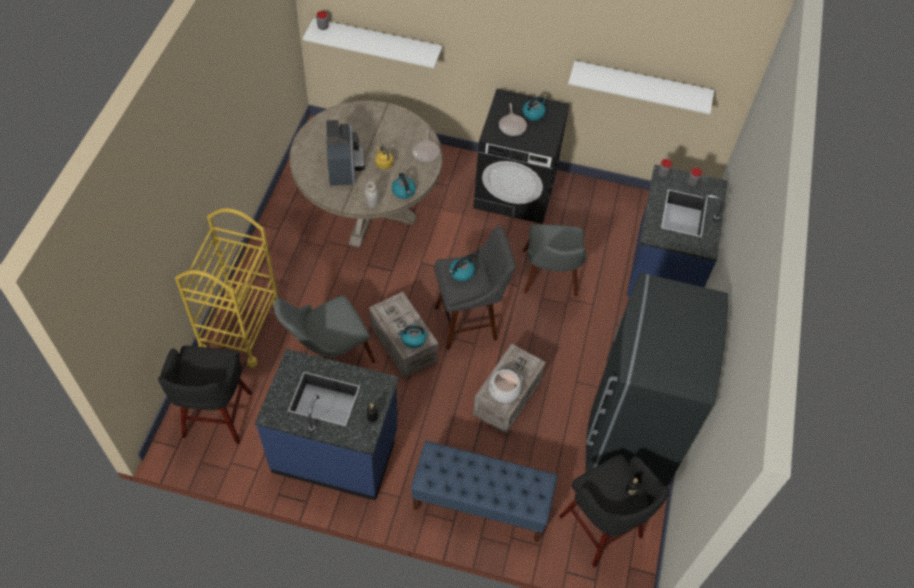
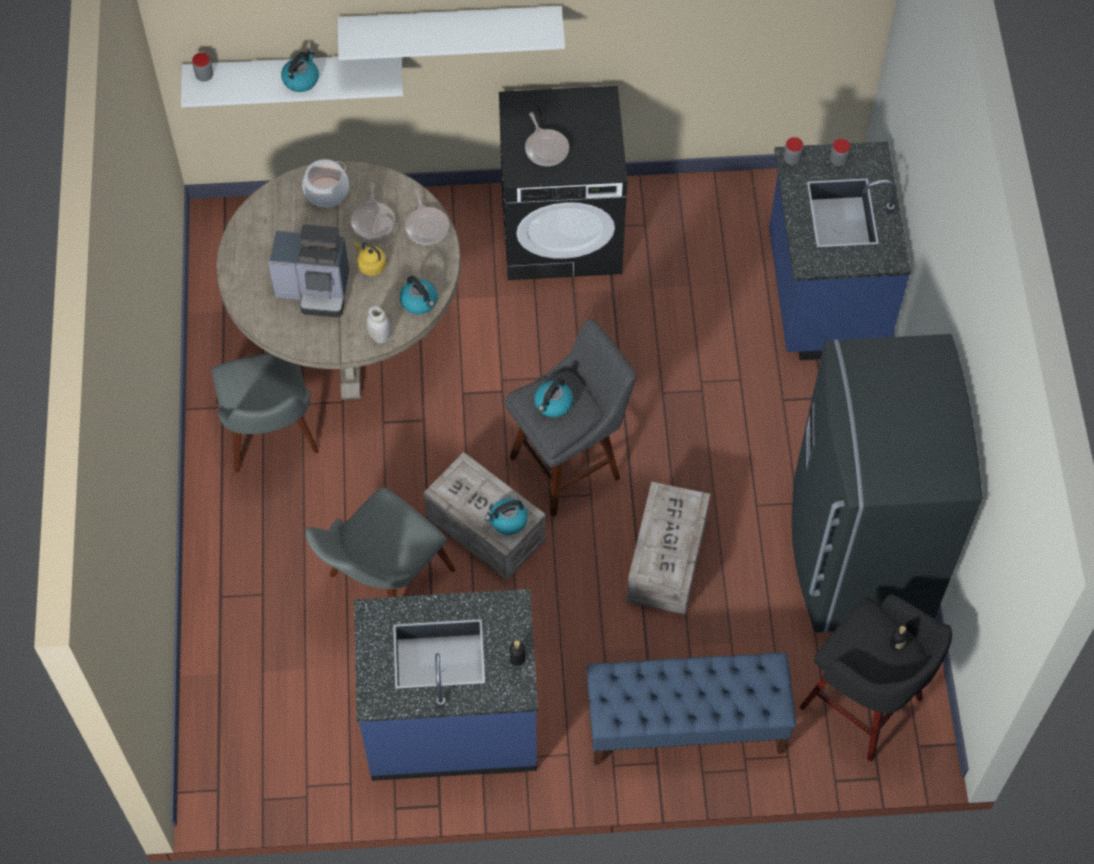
camera: 15 degrees left, 5 degrees up
black stool [158,346,252,444] -> none
yellow cart [175,208,278,368] -> none
coffee machine [326,120,365,185] -> coffee machine turned 120 degrees clockwise [268,224,349,317]
cooking pot [489,369,522,403] -> cooking pot moved to [302,159,349,207]
kettle [522,96,547,121] -> kettle moved to [281,50,319,92]
grey chair [523,224,587,296] -> grey chair moved to [212,352,319,472]
white shelf [568,61,714,114] -> white shelf moved to [337,6,565,60]
none -> frying pan [350,182,395,240]

